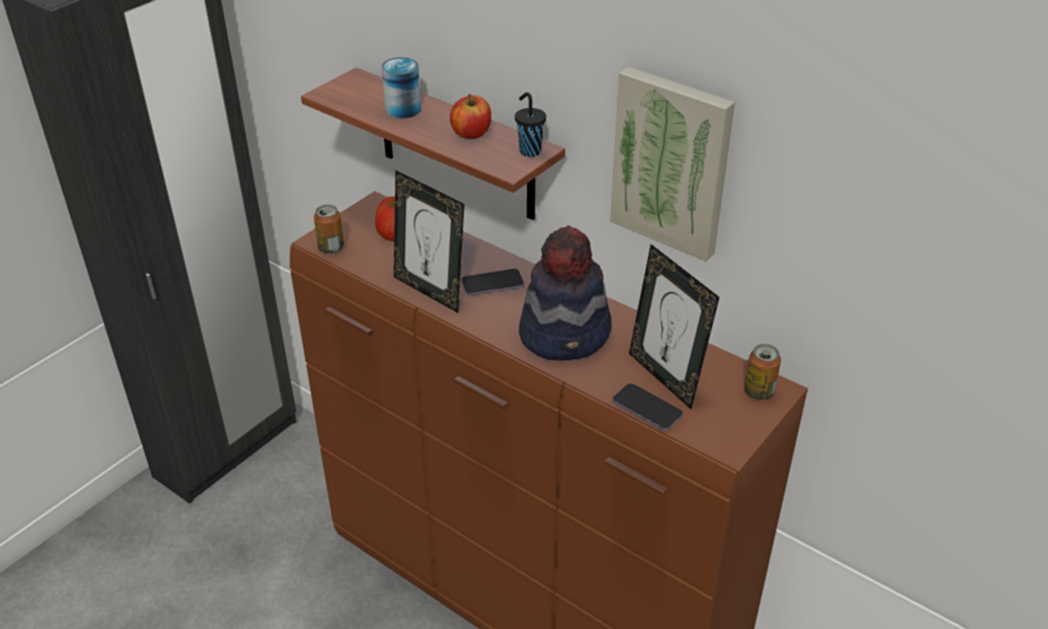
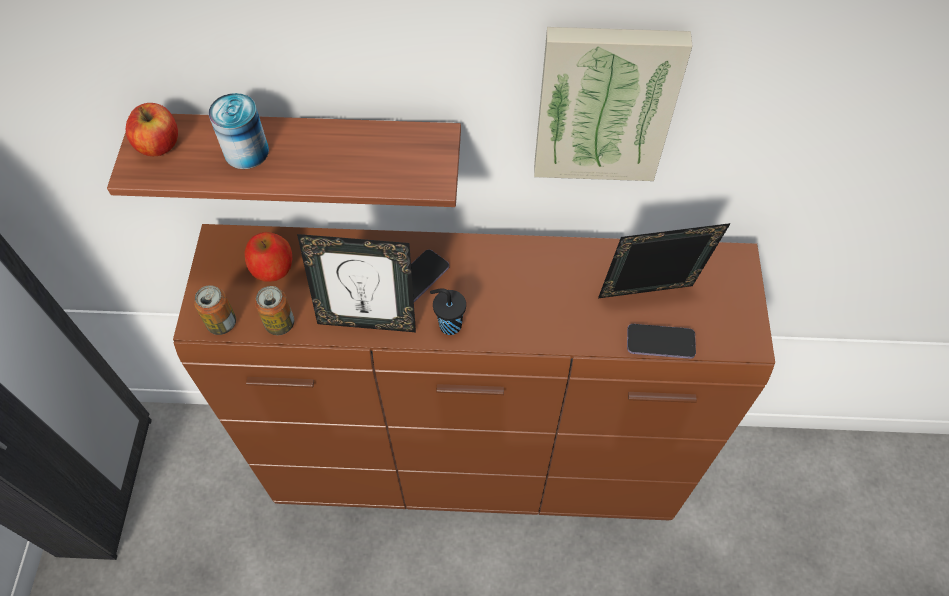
camera: 35 degrees left, 20 degrees up
apple [450,94,491,139] -> apple moved to [126,103,178,156]
black cup [515,92,546,157] -> black cup moved to [430,288,466,335]
hat [519,226,612,361] -> none
picture frame [629,244,719,409] -> picture frame turned 150 degrees clockwise [598,223,731,298]
can [744,344,781,400] -> can moved to [255,286,294,335]

